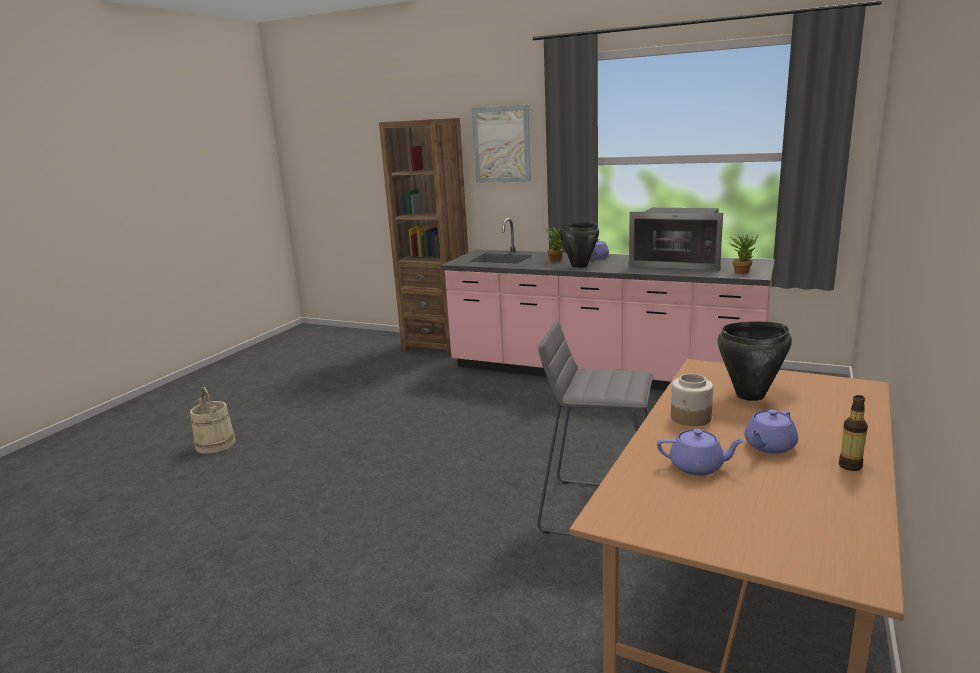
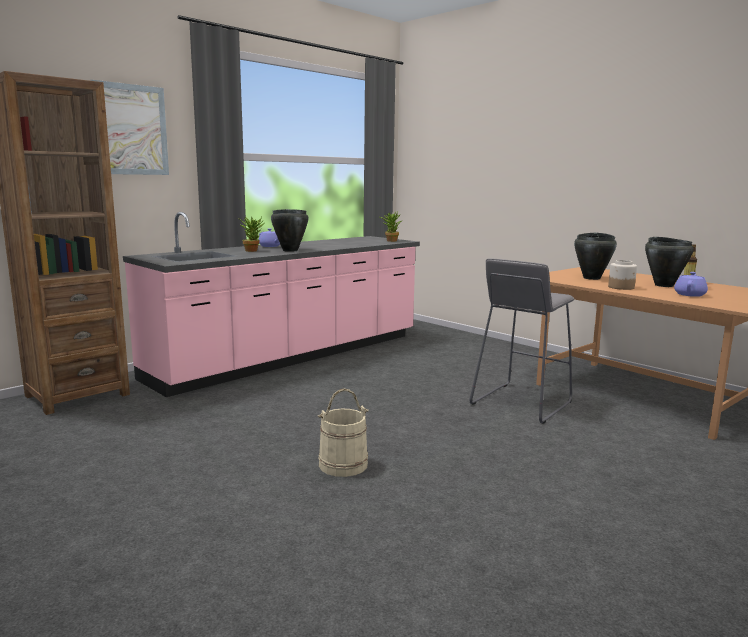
camera: 70 degrees left, 5 degrees down
beige bucket [190,387,236,454] -> beige bucket moved to [318,388,368,477]
microwave [629,208,723,271] -> none
purple teapot [745,409,798,454] -> black cooking pot [645,237,694,287]

